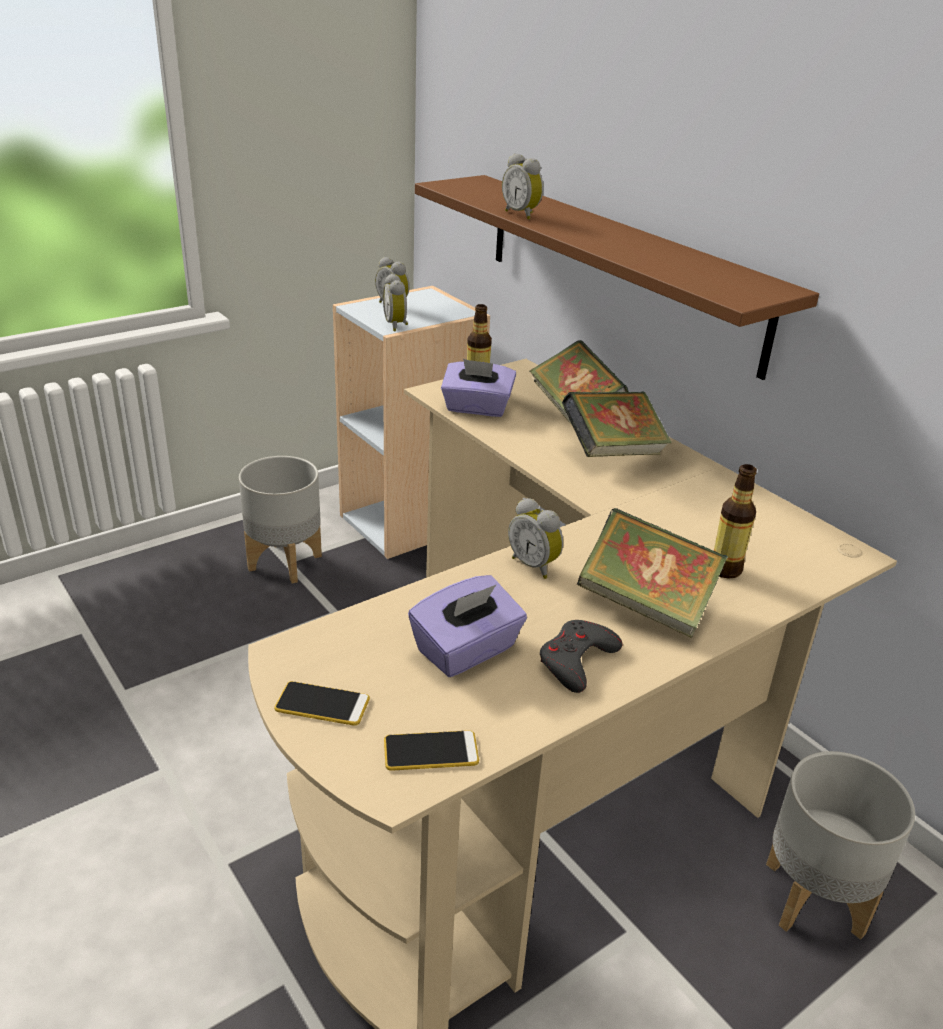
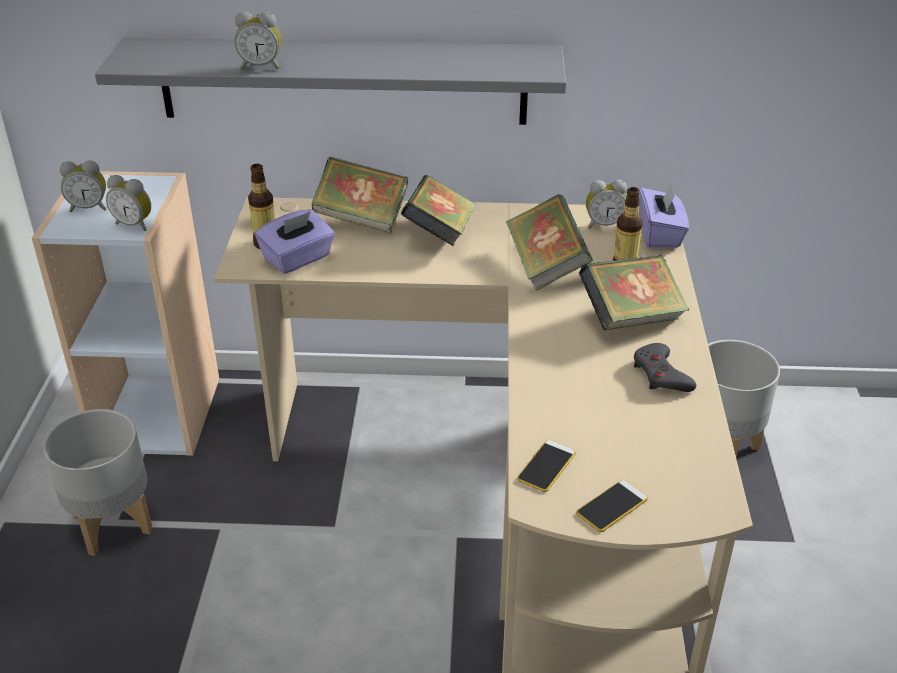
camera: 50 degrees left, 5 degrees up
phone [384,730,479,771] -> phone moved to [517,440,576,492]
purple tissue box [408,575,527,677] -> purple tissue box moved to [638,183,689,248]
brown shelf [415,175,819,380] -> grey shelf [95,38,566,125]
alarm clock [508,498,563,579] -> alarm clock moved to [586,180,627,229]
none -> book [506,194,593,290]

